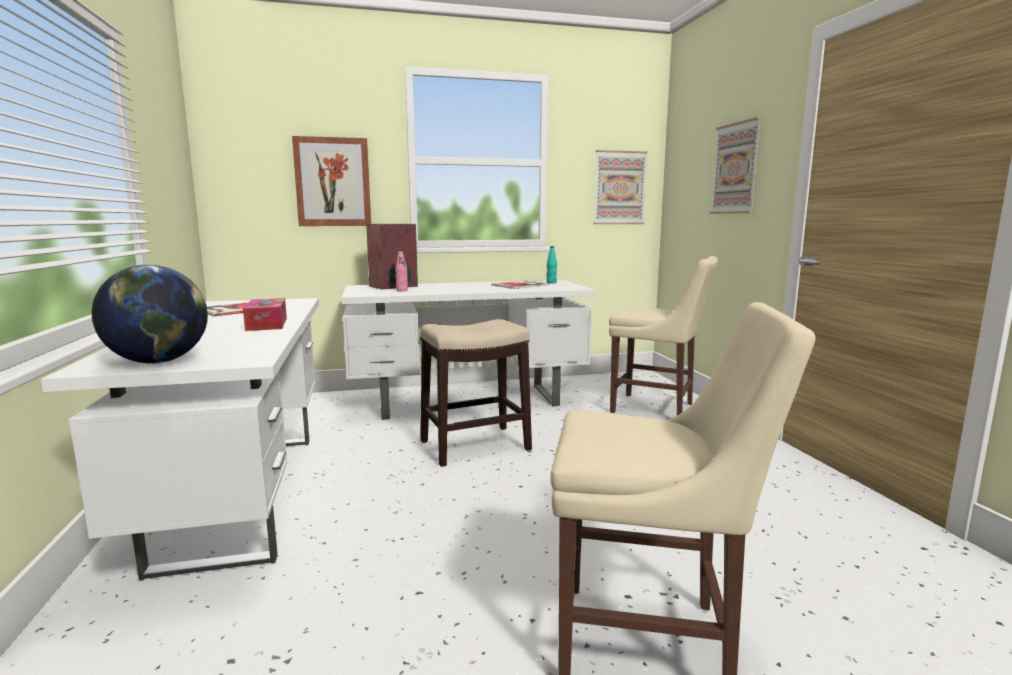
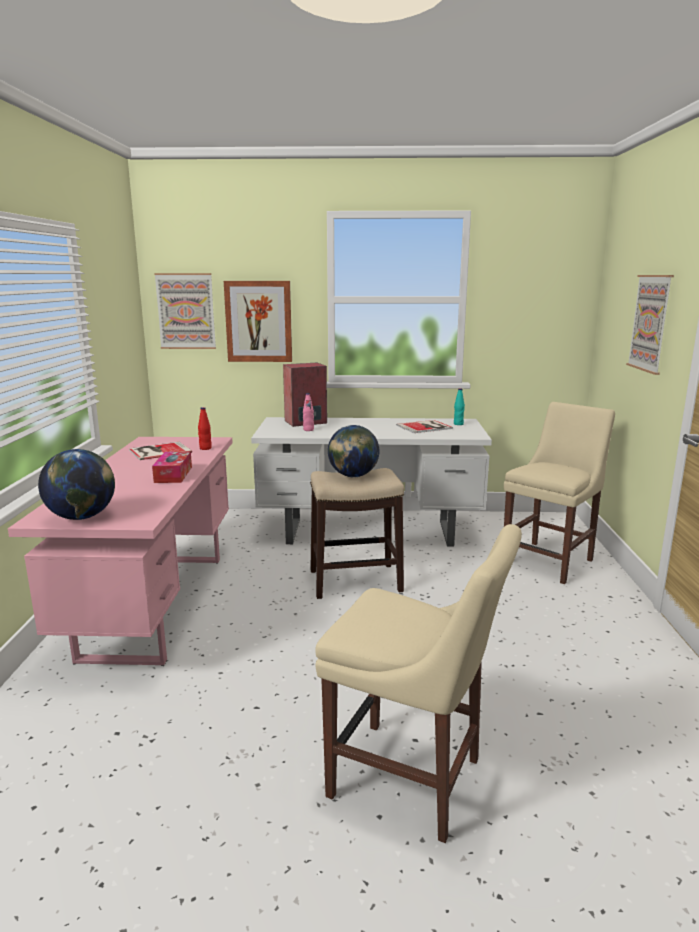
camera: 15 degrees right, 5 degrees up
white desk [41,298,319,581] -> pink desk [8,437,233,666]
picture [594,150,648,224] -> picture moved to [154,273,216,349]
beige chair [609,256,718,415] -> beige chair turned 90 degrees counterclockwise [504,402,615,584]
none -> red bottle [198,407,212,450]
none -> globe [328,425,379,477]

